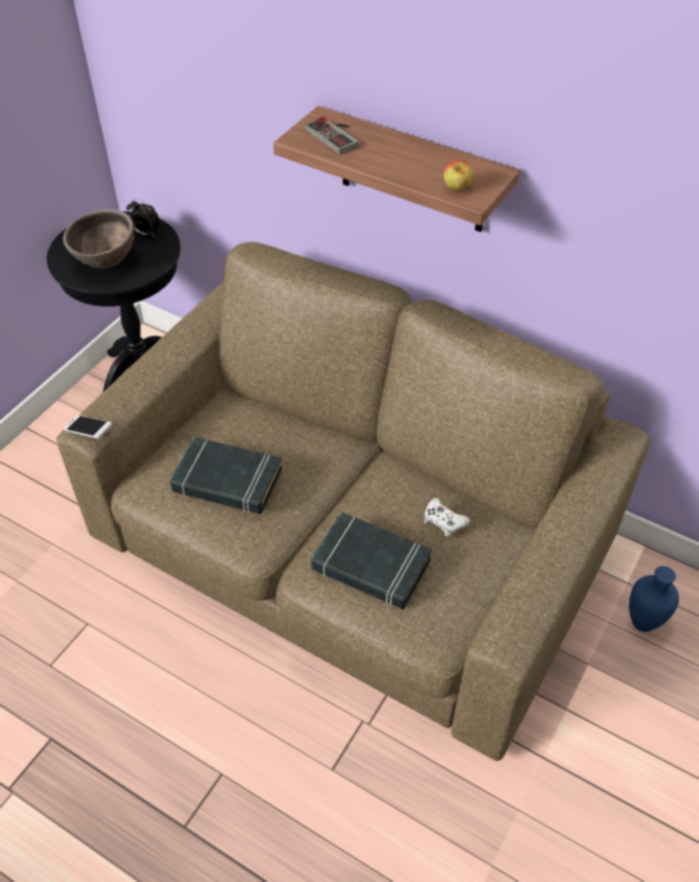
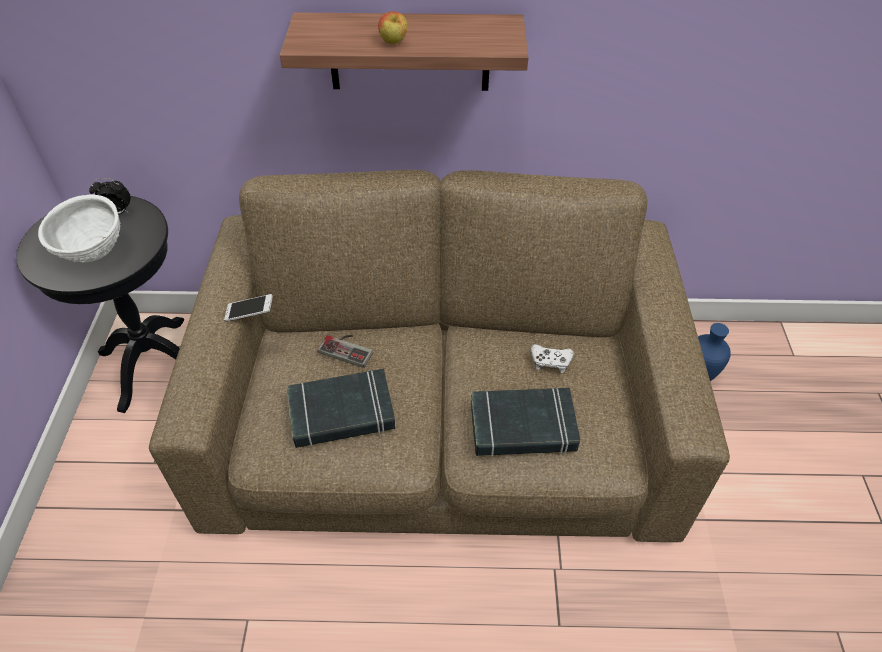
camera: 30 degrees left, 0 degrees up
brown bowl [63,209,134,269] -> white bowl [38,194,121,263]
phone [64,415,113,439] -> phone moved to [224,294,273,322]
game controller [305,117,359,154] -> game controller moved to [318,335,373,368]
apple [444,159,473,191] -> apple moved to [378,11,408,44]

